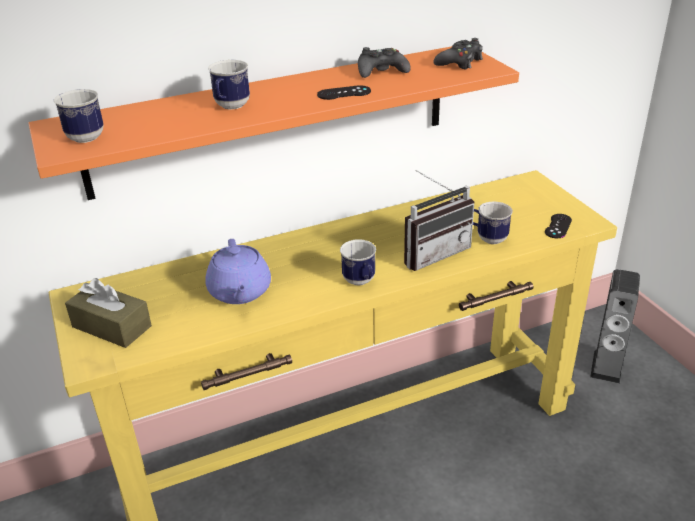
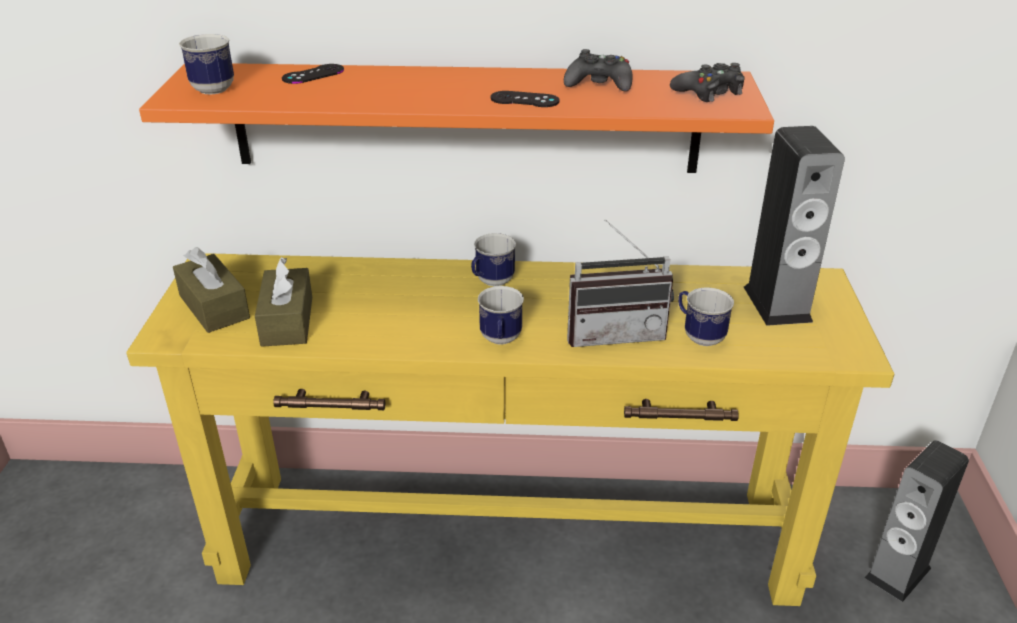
camera: 25 degrees right, 0 degrees up
purple teapot [205,239,271,304] -> none
mug [208,60,250,109] -> mug moved to [471,233,516,286]
black game controller [545,214,572,238] -> black game controller moved to [282,64,344,84]
none -> brown tissue box [255,257,312,347]
none -> speaker [744,126,845,326]

